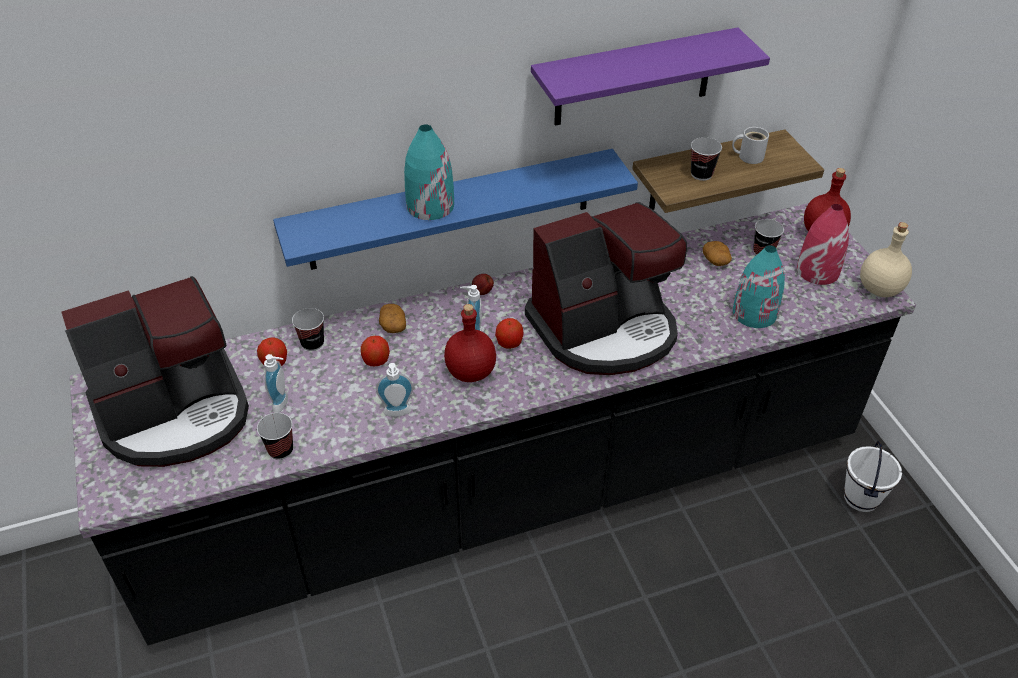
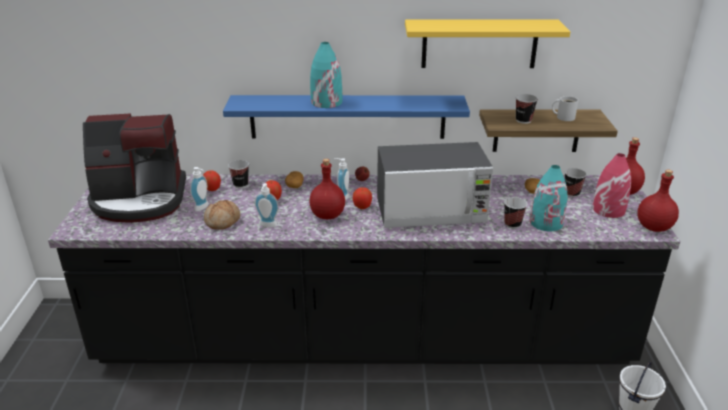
camera: 20 degrees right, 15 degrees down
cup [257,413,293,460] -> cup moved to [504,197,527,229]
coffee machine [525,202,687,375] -> microwave [377,142,493,228]
purple shelf [531,27,770,126] -> yellow shelf [405,19,570,68]
beige bottle [860,222,912,297] -> red bottle [637,169,679,232]
none -> bread [204,200,240,230]

